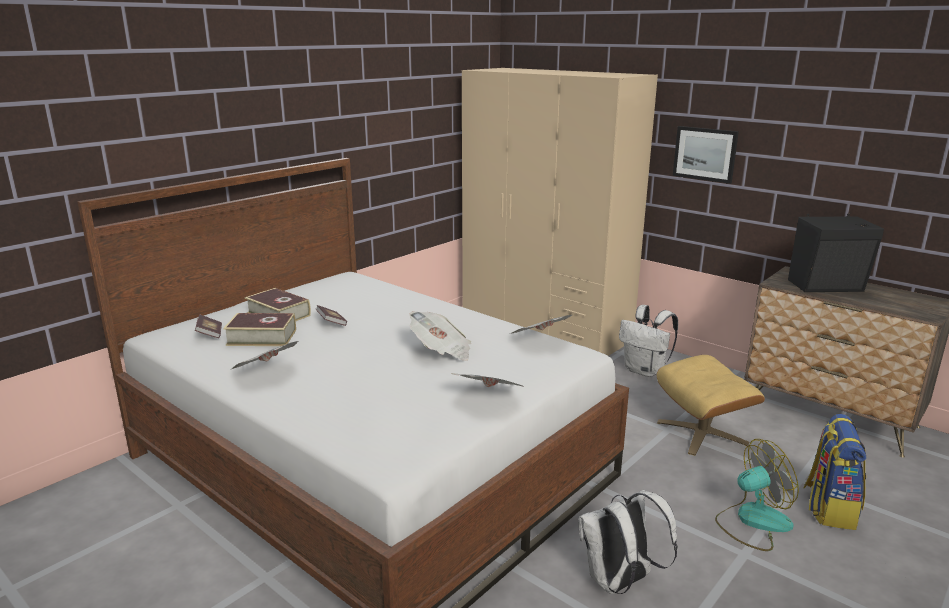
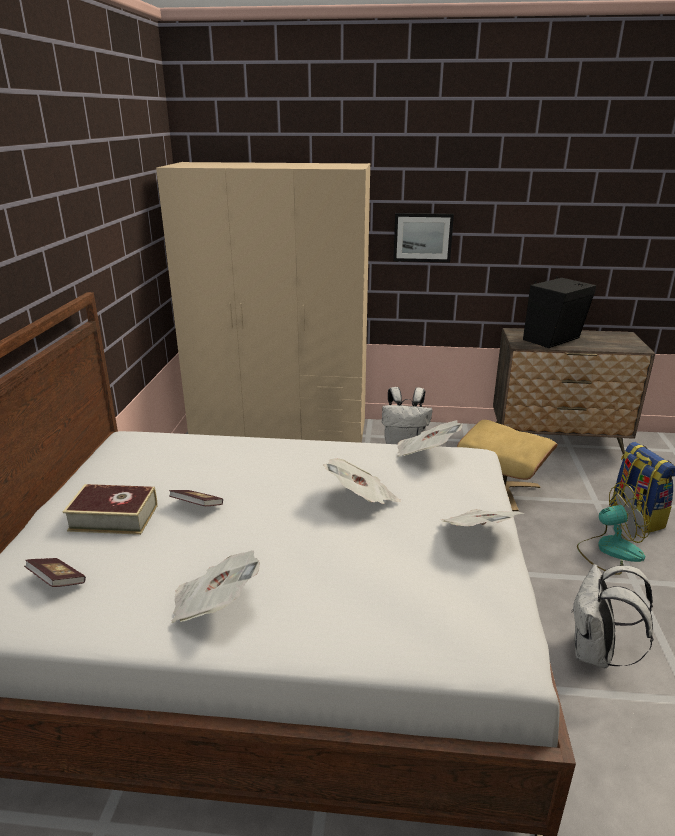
camera: 35 degrees left, 5 degrees up
book [223,313,296,346] -> none
fan [715,439,799,551] -> fan turned 45 degrees clockwise [577,482,650,575]

